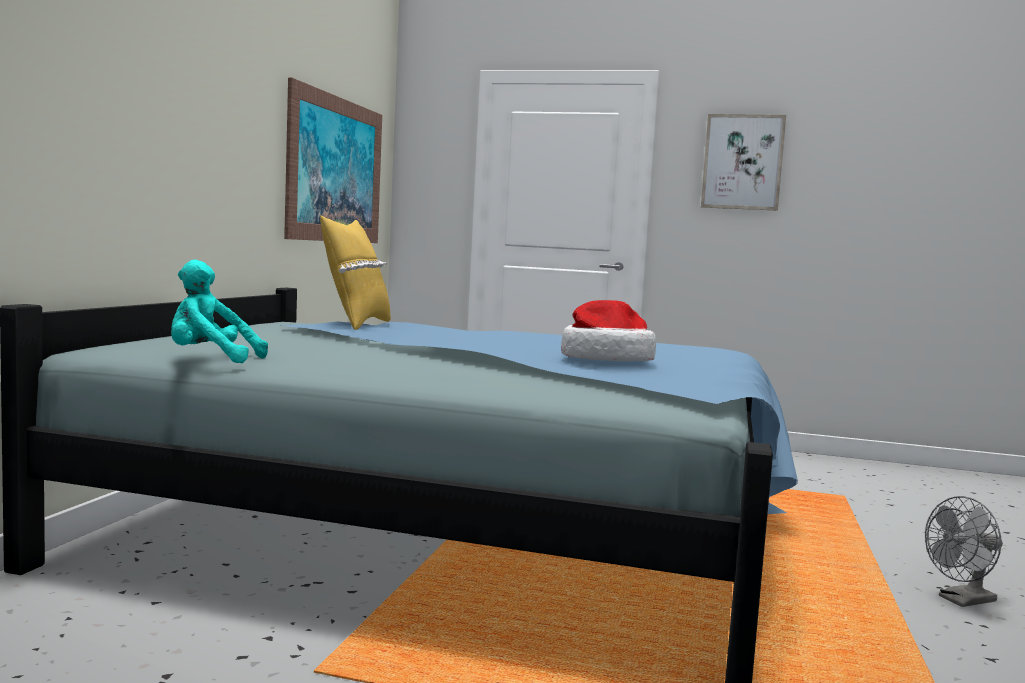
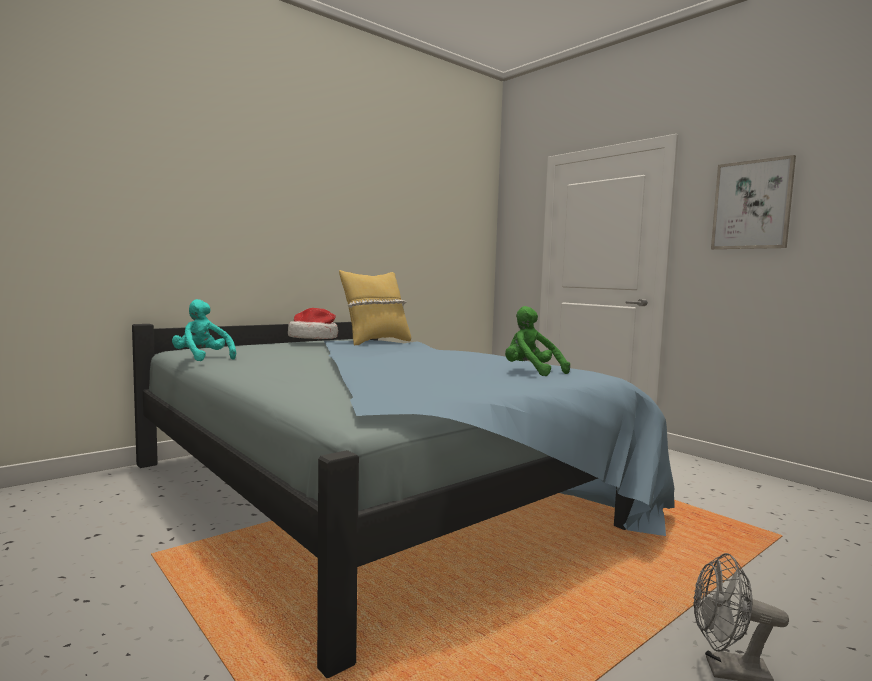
camera: 35 degrees right, 0 degrees up
picture [284,77,382,243] -> none
hat [561,300,656,361] -> hat moved to [288,308,338,339]
none -> green plush toy [505,306,570,376]

